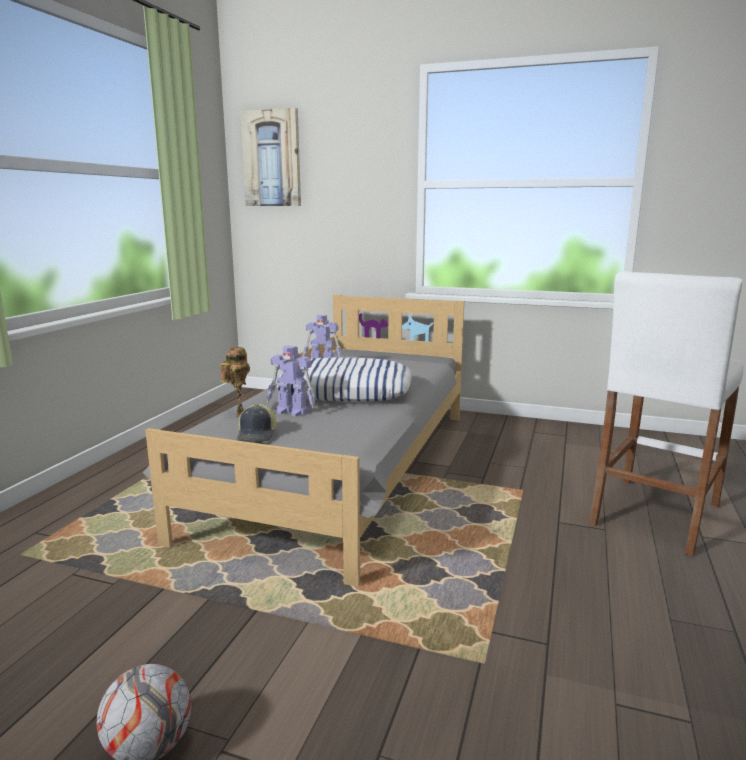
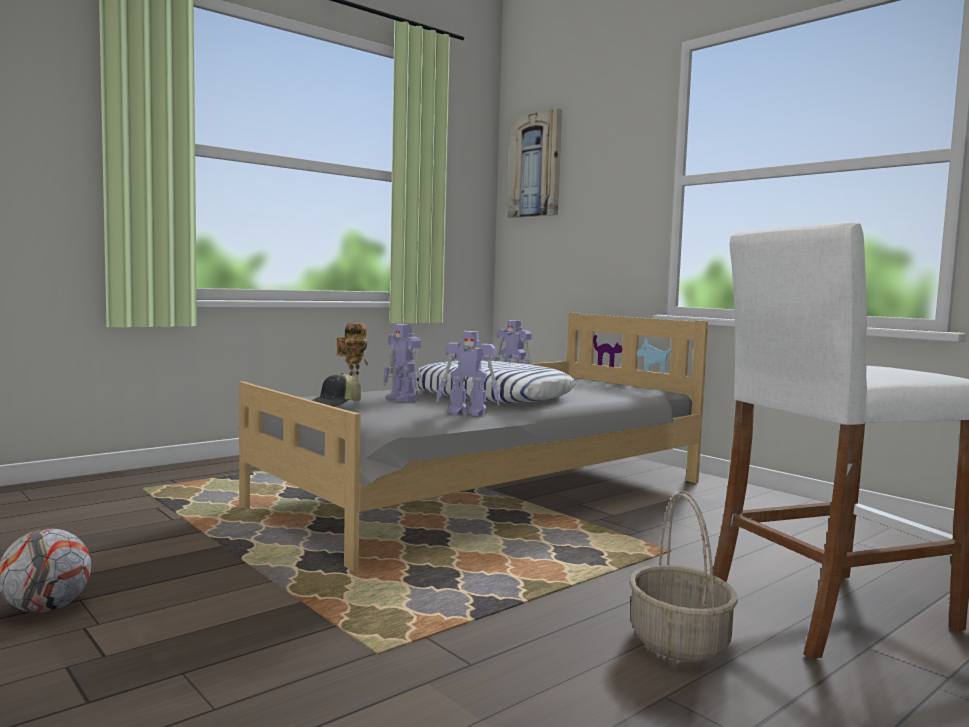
camera: 30 degrees right, 10 degrees down
none -> toy robot [436,331,500,416]
none -> basket [629,491,738,662]

